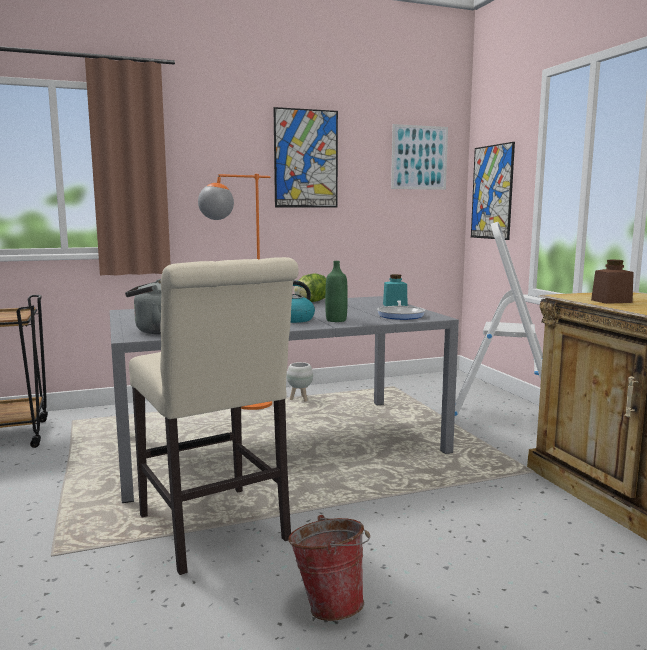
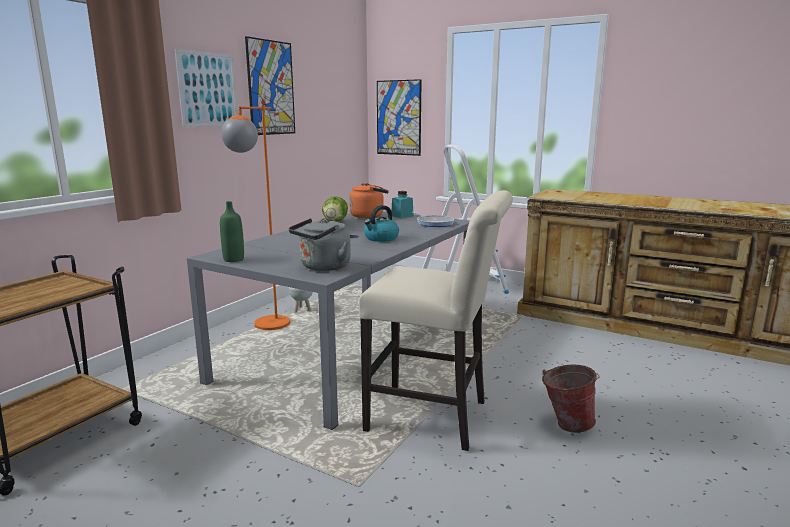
camera: 40 degrees left, 5 degrees up
green bottle [325,261,348,322] -> green bottle moved to [220,201,244,262]
picture [391,124,448,190] -> picture moved to [175,49,237,127]
brown jar [591,260,634,304] -> none
none -> orange kettle [349,183,389,218]

